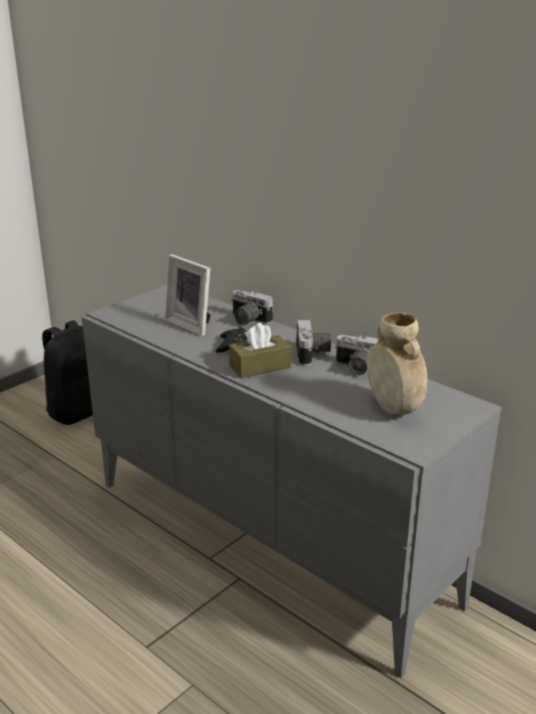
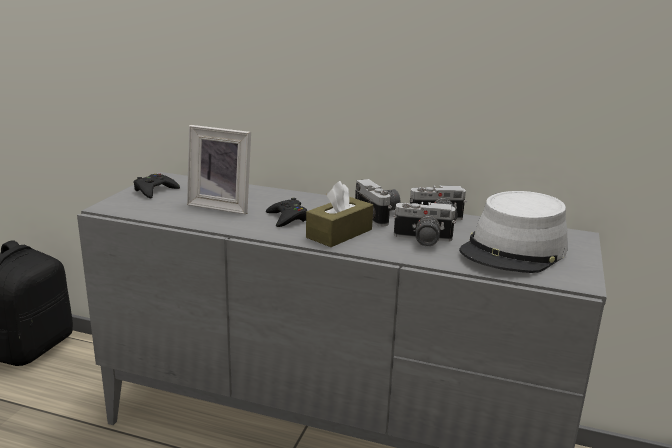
camera: 25 degrees left, 5 degrees down
camera [231,290,274,325] -> camera moved to [393,202,456,247]
beige vase [367,312,427,415] -> grey hat [459,191,567,273]
none -> black game controller [133,174,180,198]

